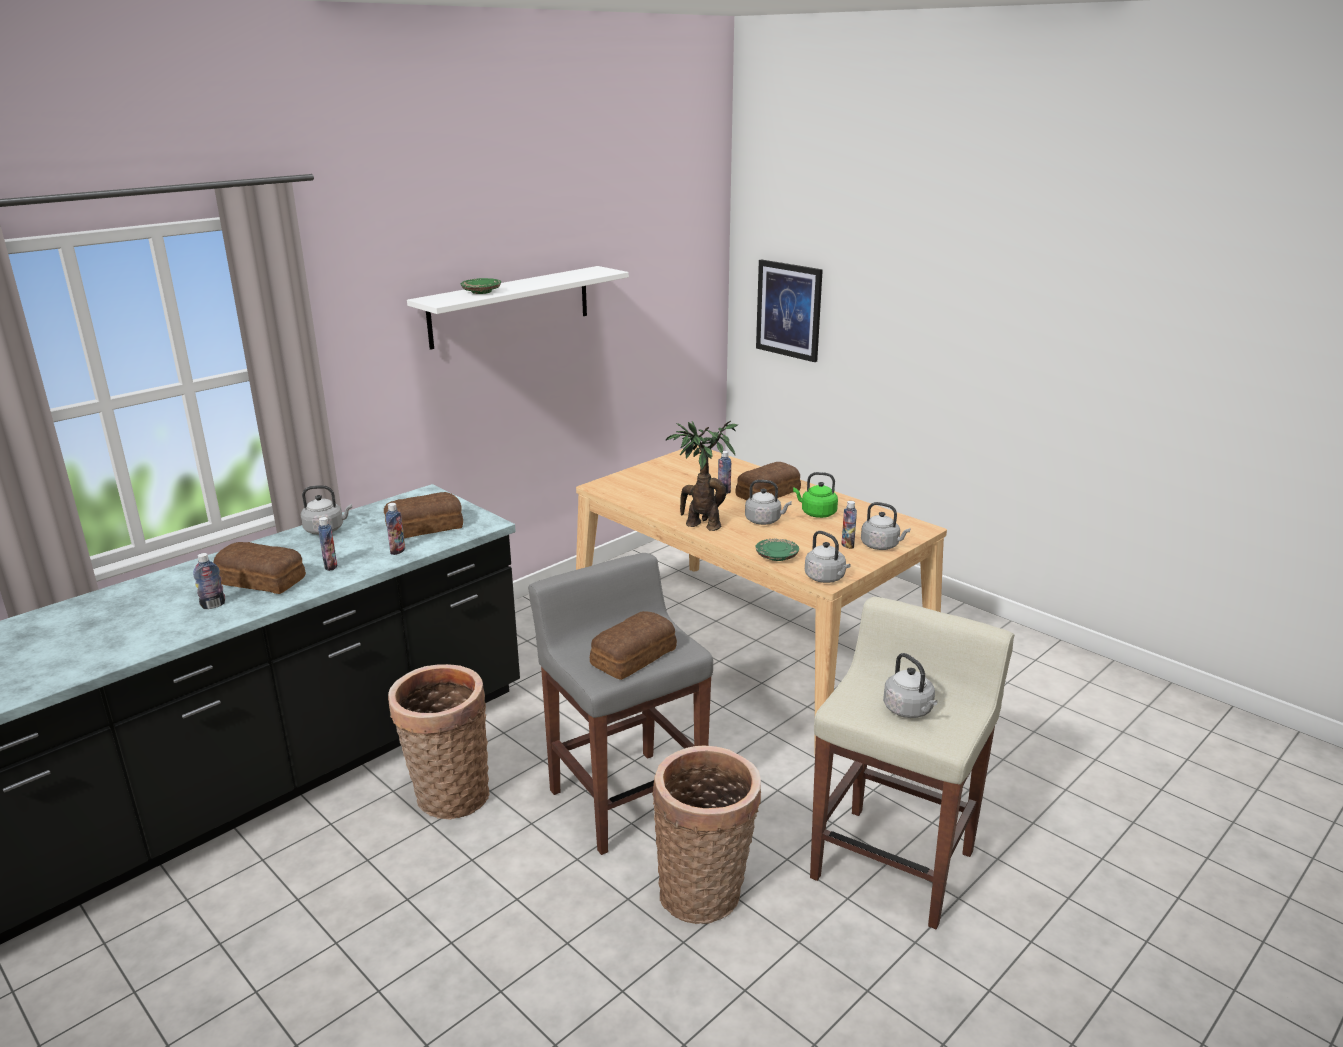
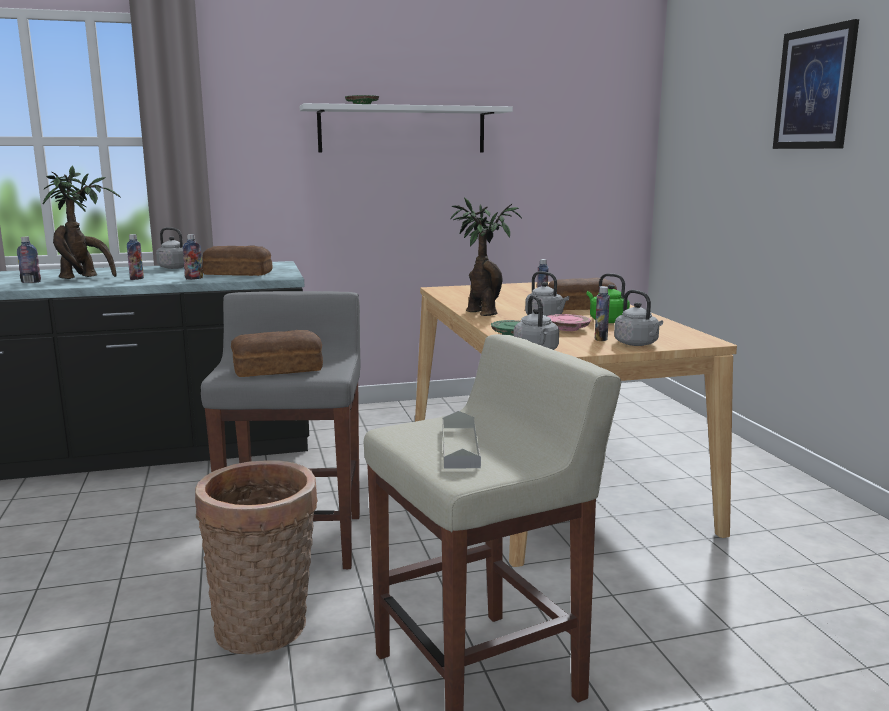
camera: 30 degrees right, 10 degrees down
bread [214,542,306,594] -> potted plant [43,165,121,279]
basket [388,664,489,820] -> none
picture [756,259,823,362] -> picture moved to [773,19,859,149]
grey kettle [883,653,937,718] -> grey tray [442,411,481,469]
none -> pink plate [547,314,591,331]

